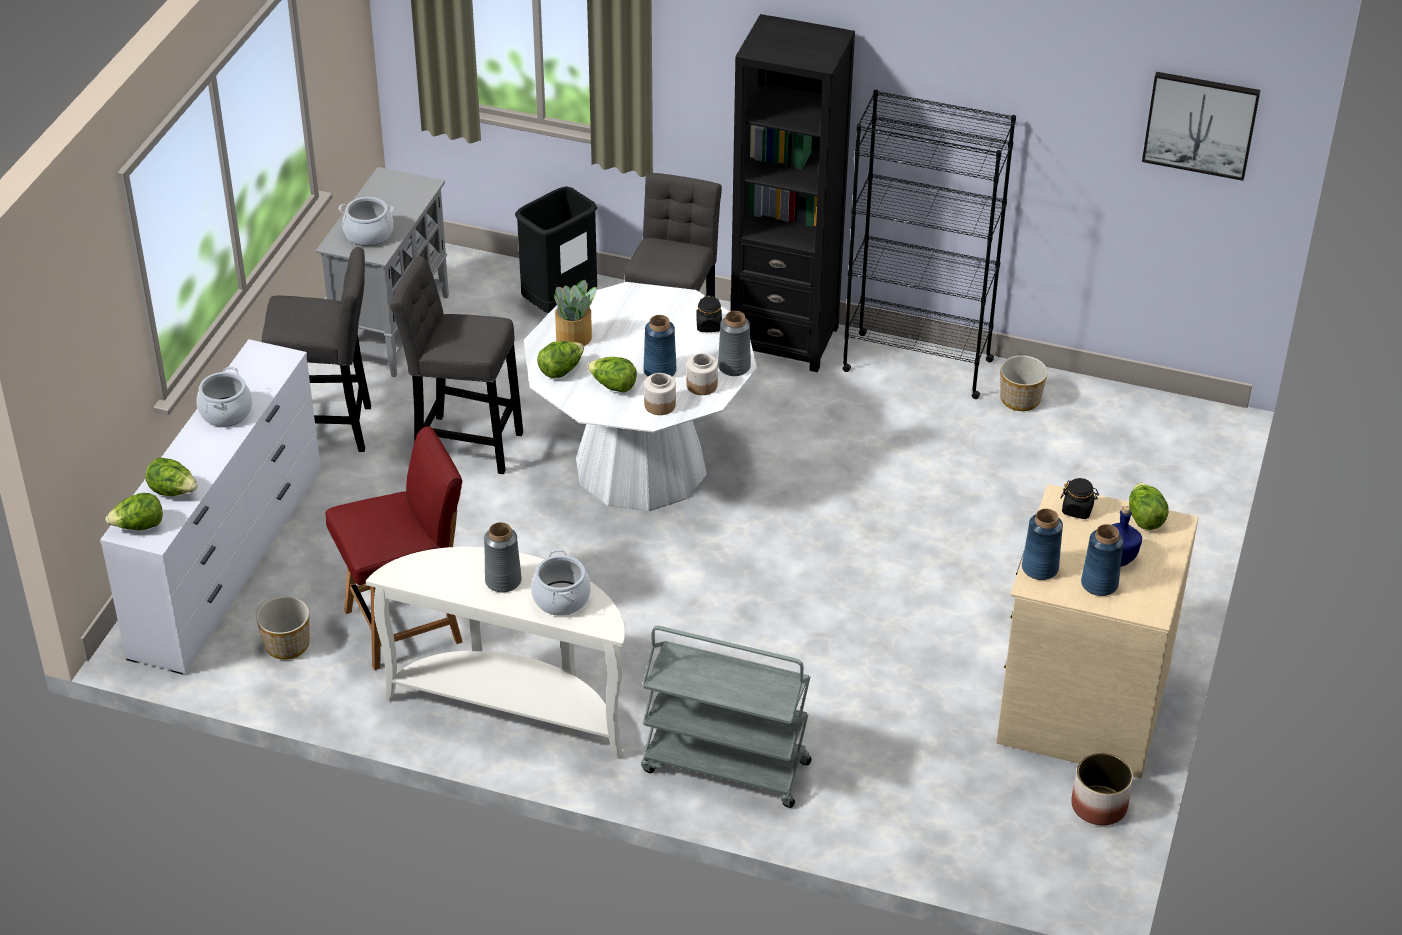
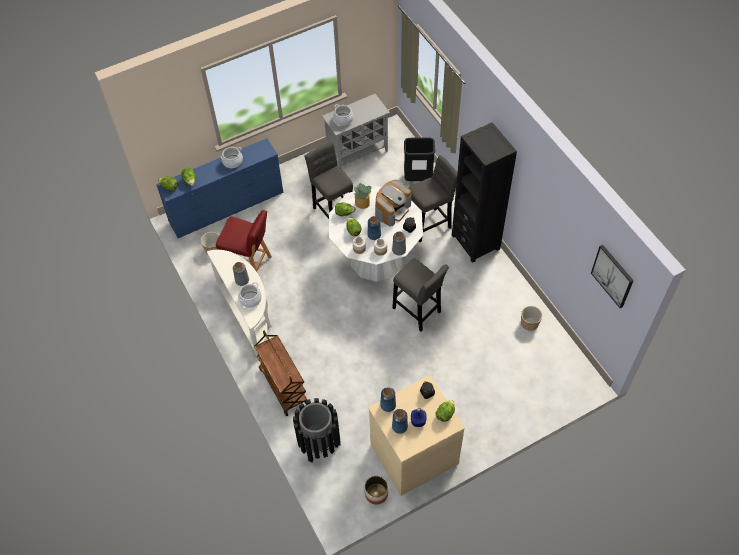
camera: 45 degrees right, 15 degrees up
white dresser [100,339,321,674] -> blue dresser [156,138,283,238]
grey stool [262,247,371,452] -> grey stool moved to [392,258,449,331]
grey cart [641,626,812,808] -> brown cart [254,331,307,416]
black bookcase [842,90,1016,399] -> none
none -> black trash can [293,398,341,462]
none -> coffee machine [375,180,411,226]

